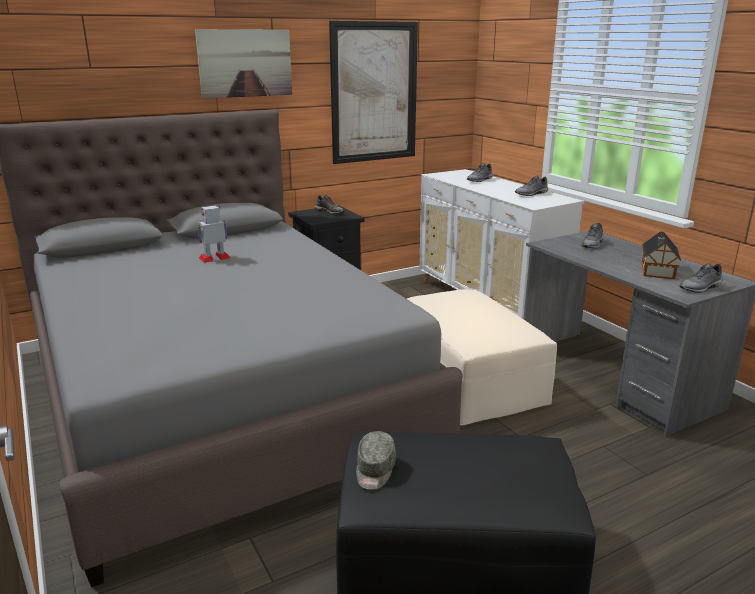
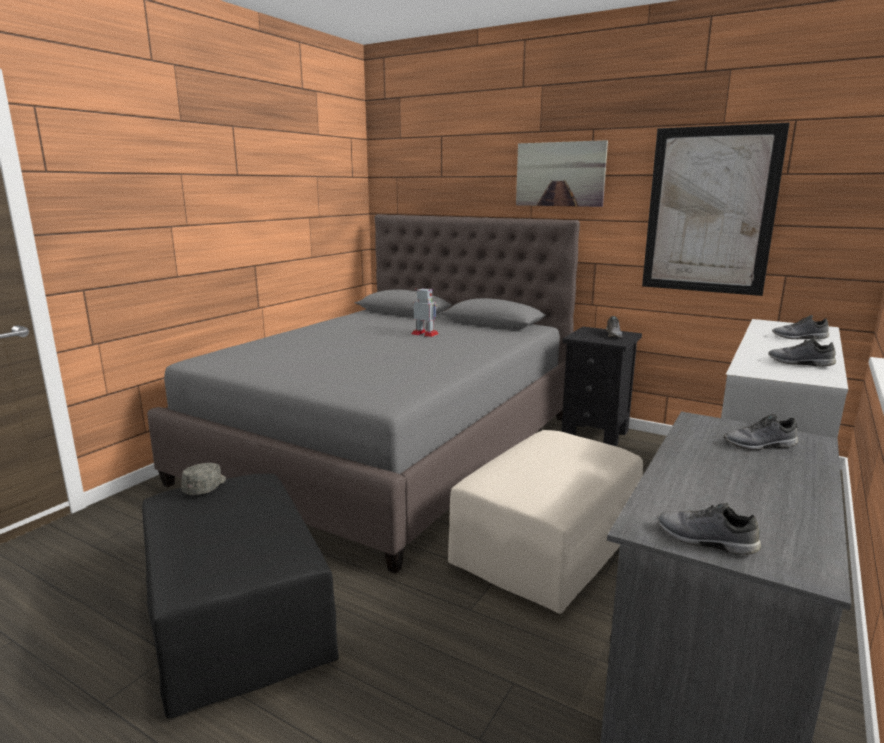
camera: 60 degrees right, 5 degrees down
grey cap [356,431,396,490] -> grey cap turned 120 degrees clockwise [181,463,226,495]
toy house [642,231,682,279] -> none

